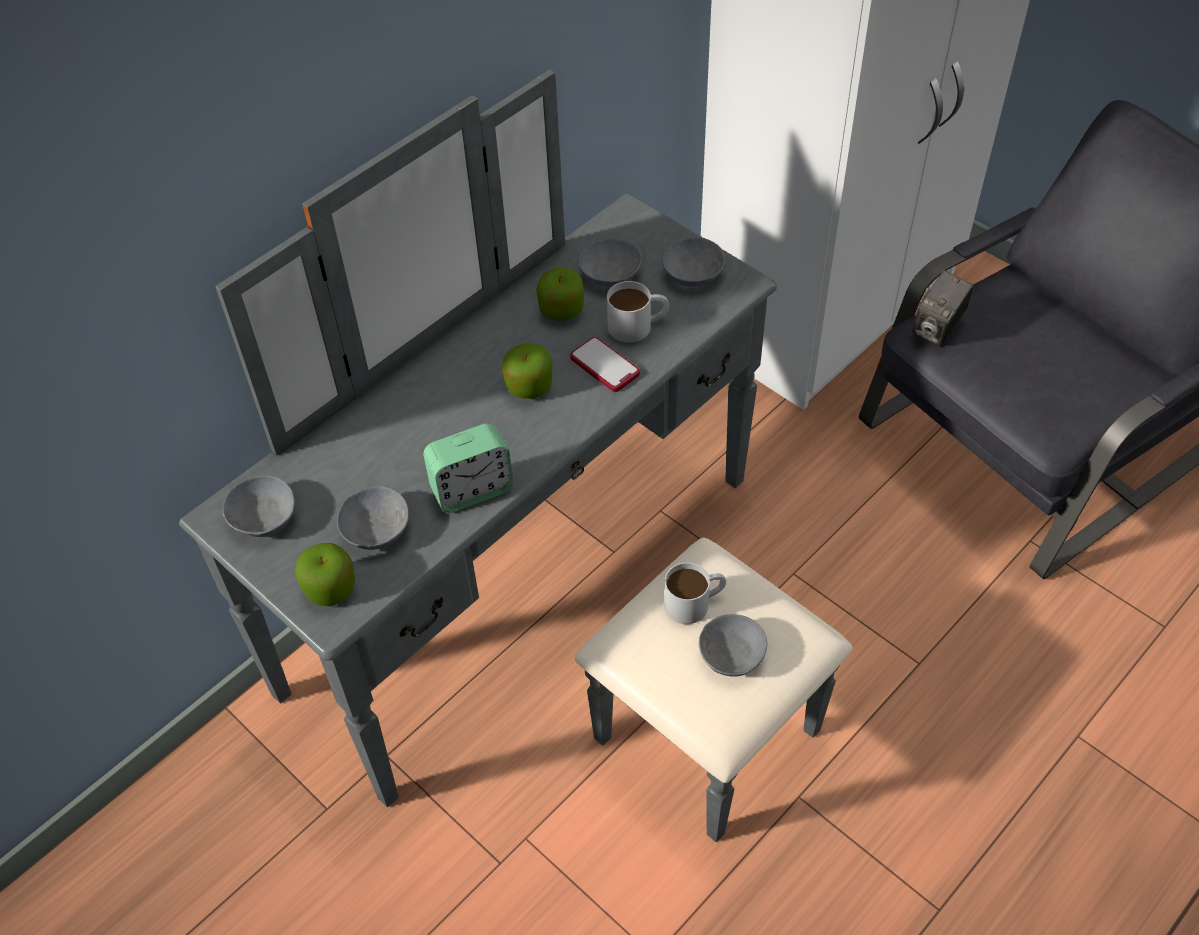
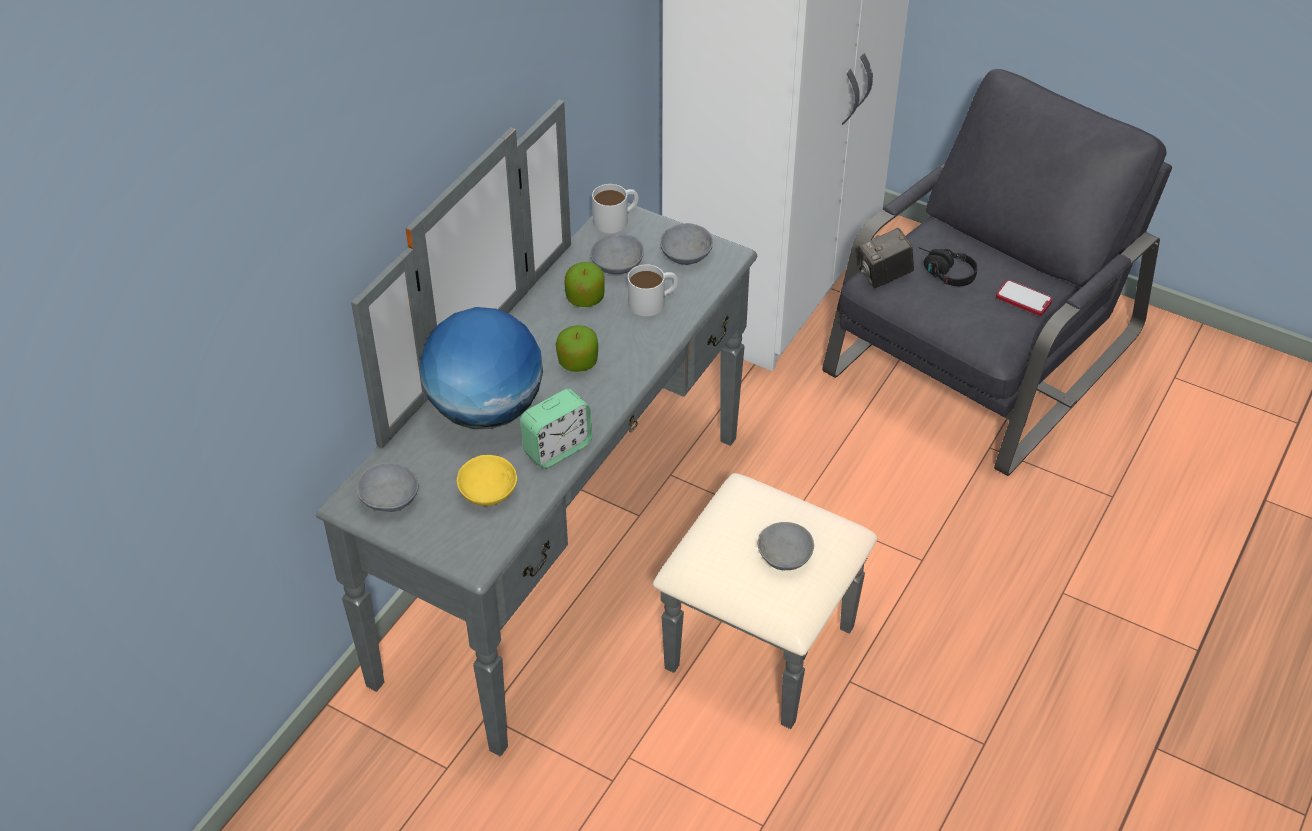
camera: 15 degrees left, 5 degrees down
apple [295,543,355,606] -> none
grey bowl [337,485,409,550] -> yellow bowl [457,455,517,506]
phone [570,337,640,392] -> phone moved to [996,280,1052,316]
white mug [664,562,726,624] -> white mug moved to [592,184,638,233]
camera [912,270,973,346] -> camera turned 45 degrees clockwise [859,228,914,288]
none -> globe [419,307,543,429]
none -> black headphones [918,247,977,286]

